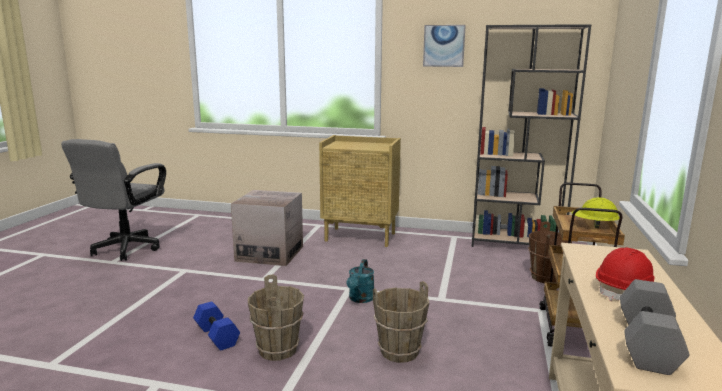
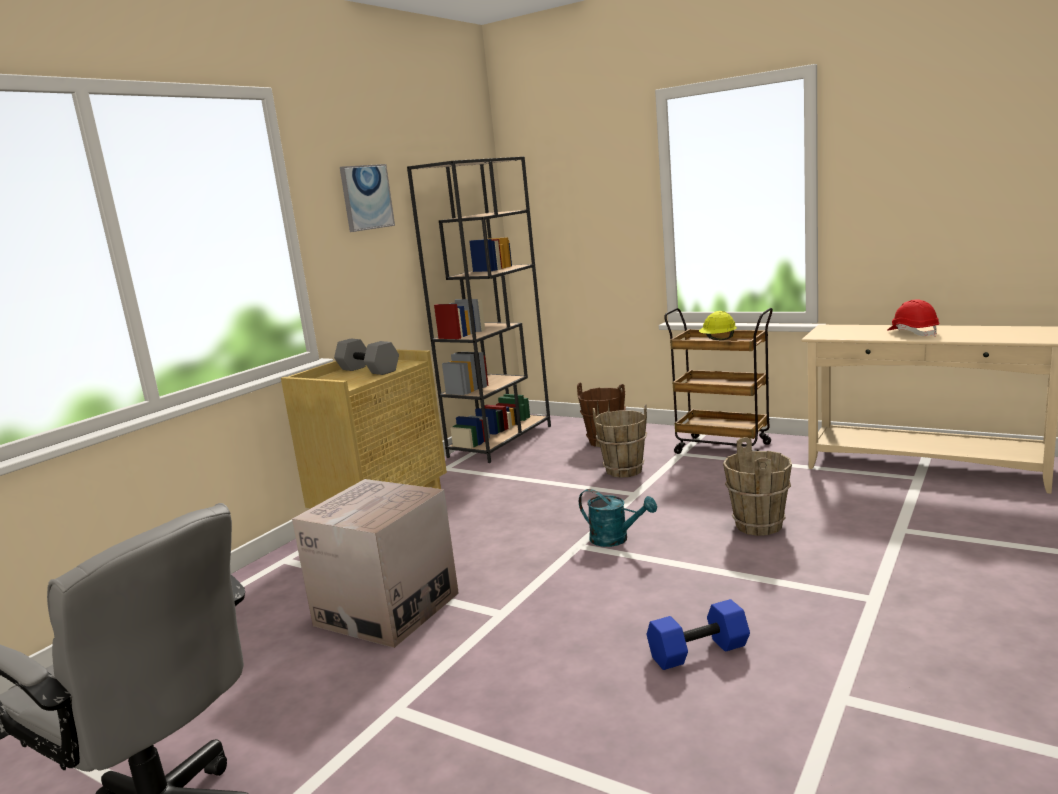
camera: 70 degrees left, 0 degrees up
brown bucket [248,275,304,361] -> brown bucket moved to [593,404,647,478]
grey dumbbell [620,279,690,375] -> grey dumbbell moved to [334,339,399,375]

